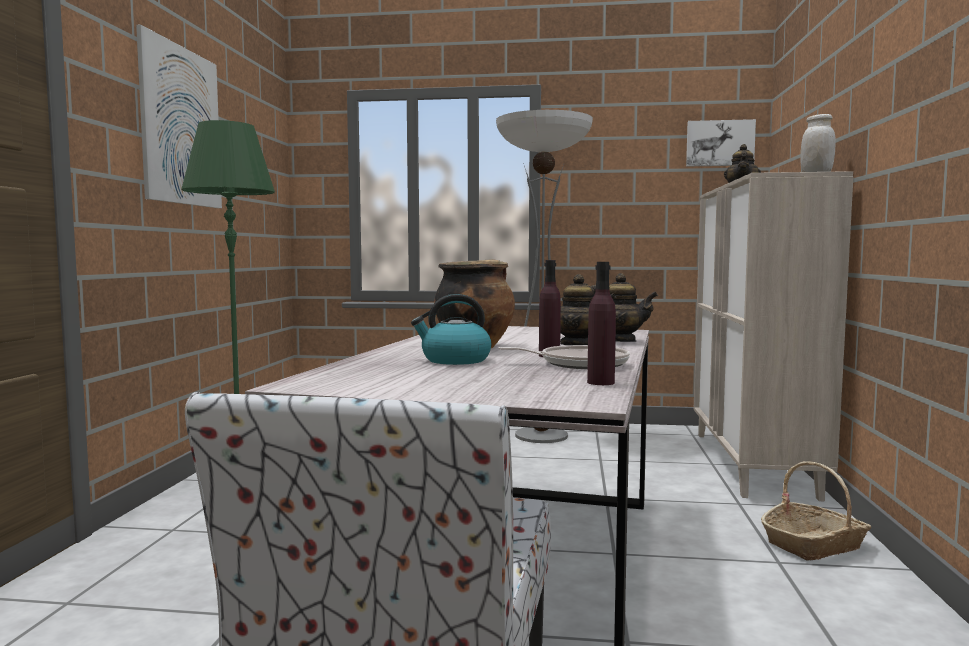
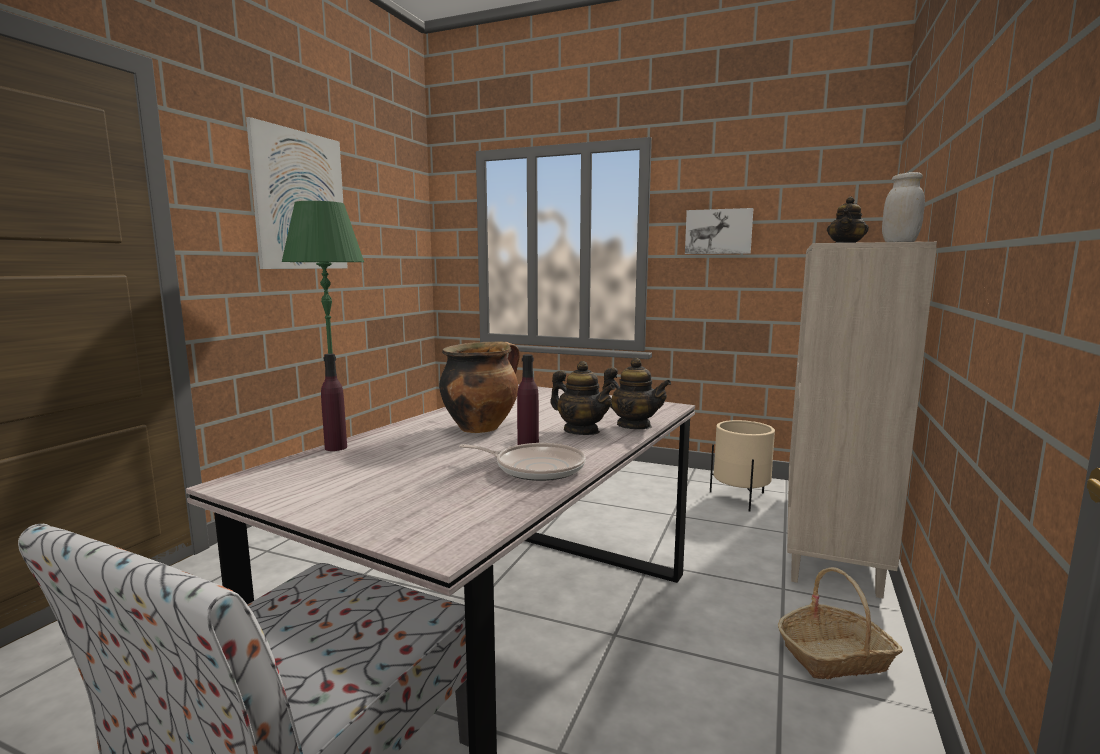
camera: 15 degrees right, 5 degrees up
kettle [411,294,491,365] -> none
floor lamp [496,110,593,443] -> none
purple bottle [587,262,616,385] -> purple bottle moved to [321,354,347,451]
picture [686,119,756,167] -> picture moved to [685,208,753,254]
none -> beige planter [710,420,775,512]

